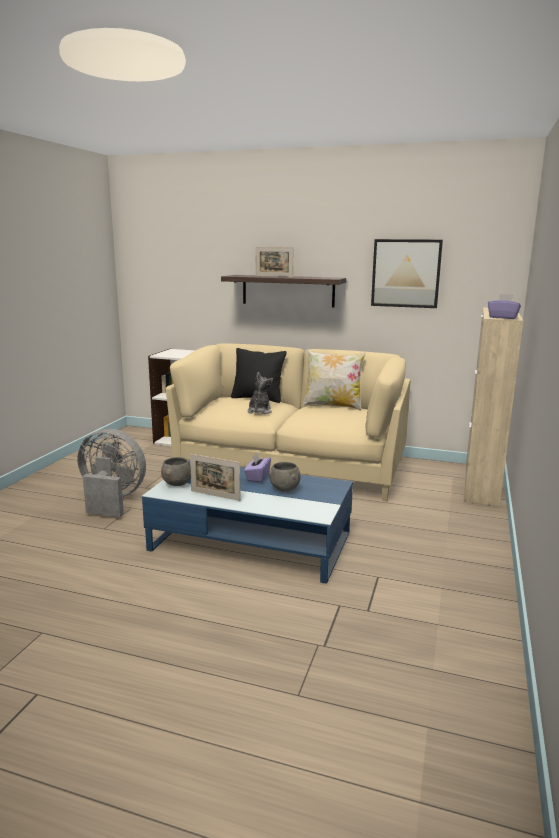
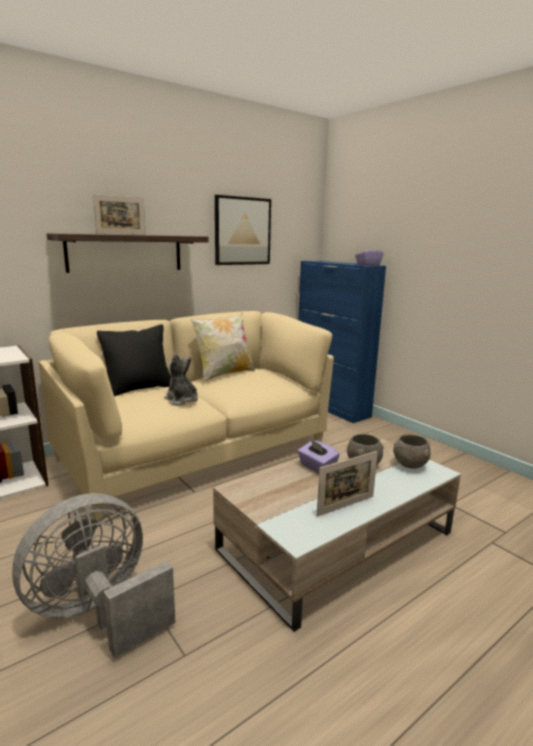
camera: 55 degrees left, 0 degrees up
blue coffee table [142,460,353,584] -> beige coffee table [213,433,461,632]
grey bowl [161,457,191,486] -> grey bowl moved to [393,434,430,468]
beige cabinet [464,308,524,506] -> blue cabinet [298,261,386,423]

